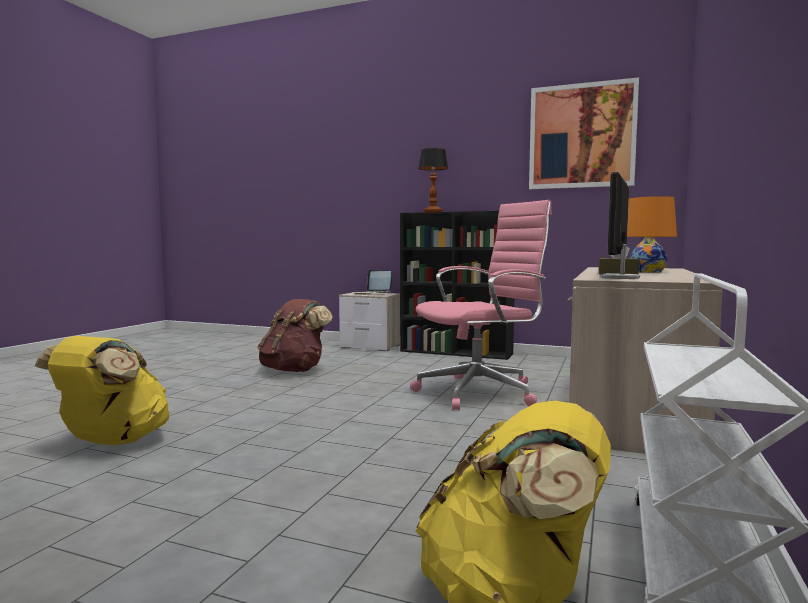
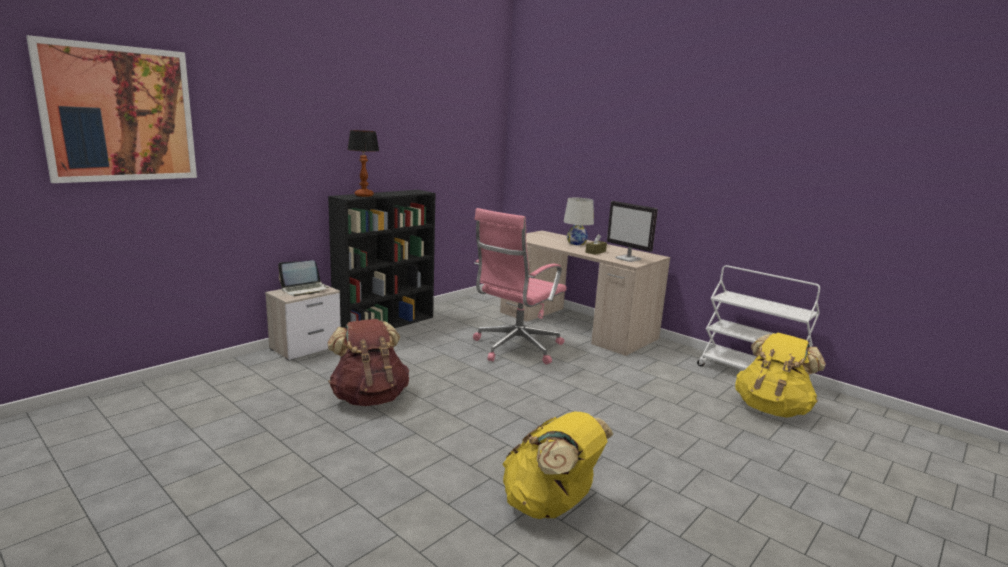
camera: 70 degrees left, 10 degrees up
pink office chair [410,200,552,410] -> pink office chair turned 135 degrees counterclockwise [473,208,567,364]
picture [529,77,639,189] -> picture moved to [26,35,197,183]
orange table lamp [627,196,677,273] -> white table lamp [564,198,594,245]

